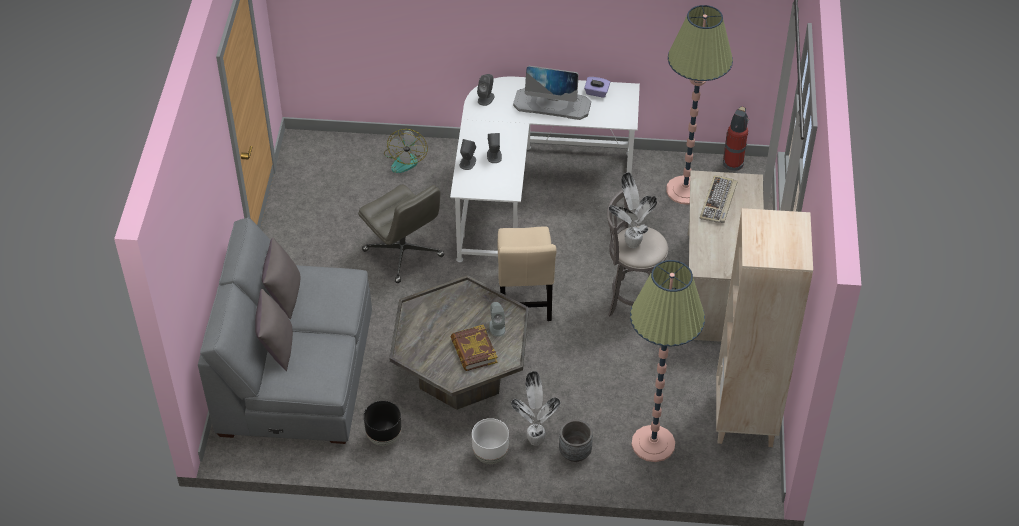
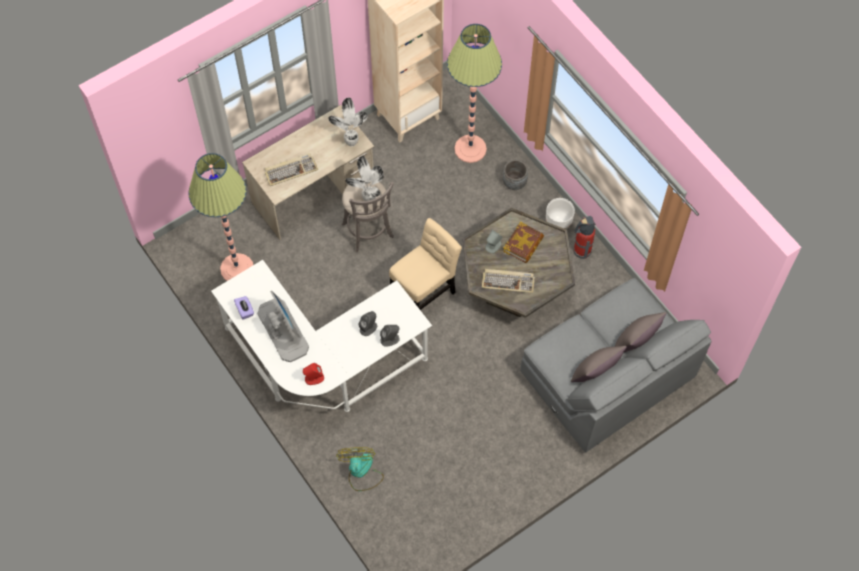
camera: 130 degrees left, 15 degrees up
grey office chair [358,185,444,283] -> none
black planter [364,401,401,446] -> none
fan [384,129,428,173] -> fan turned 60 degrees counterclockwise [336,447,384,491]
grey speaker [477,74,495,106] -> red speaker [303,363,324,385]
potted plant [511,371,561,446] -> potted plant moved to [329,98,368,147]
fire extinguisher [723,106,749,171] -> fire extinguisher moved to [573,216,596,259]
none -> keyboard [482,269,535,293]

